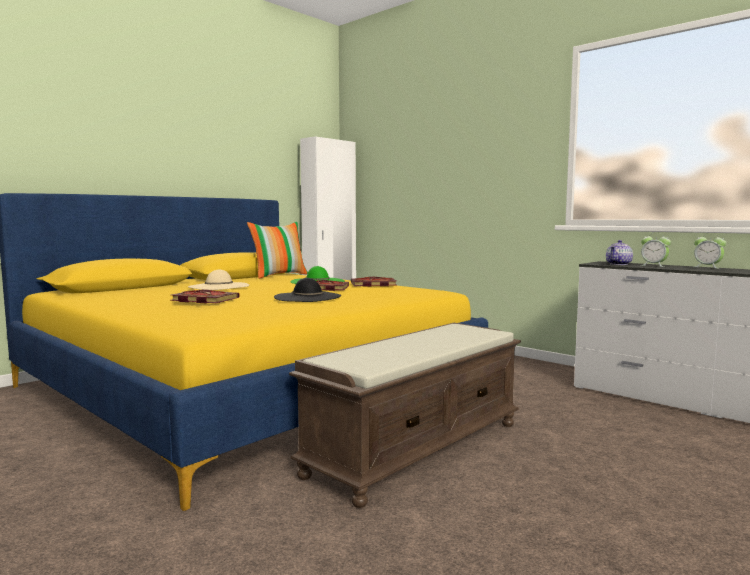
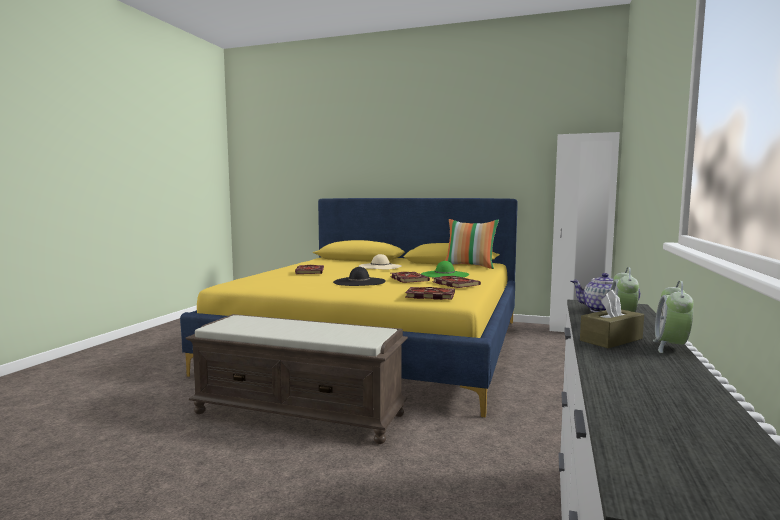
camera: 65 degrees right, 0 degrees up
none -> book [405,287,455,300]
none -> brown tissue box [580,290,644,348]

